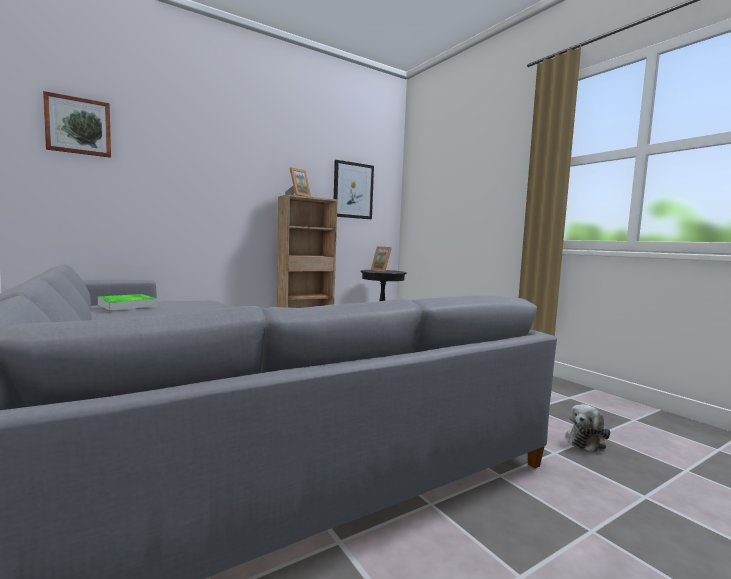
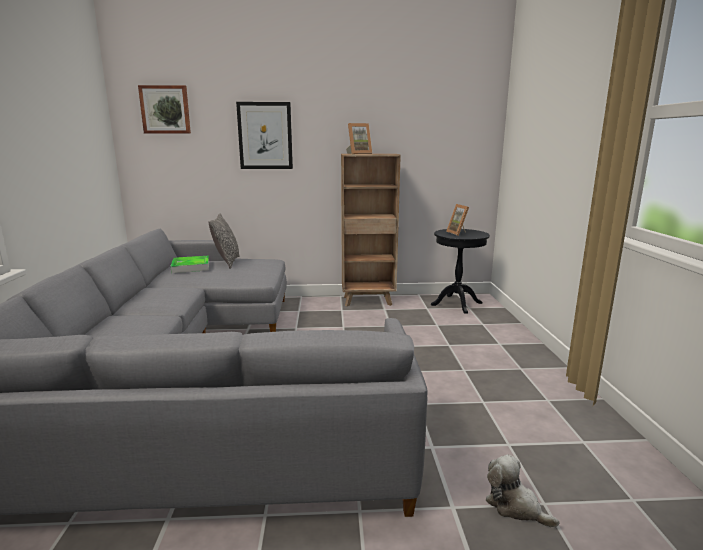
camera: 30 degrees right, 10 degrees up
picture [334,160,374,219] -> picture moved to [236,102,293,169]
plush toy [565,404,610,452] -> plush toy turned 60 degrees clockwise [486,454,559,527]
none -> pillow [208,213,240,269]

